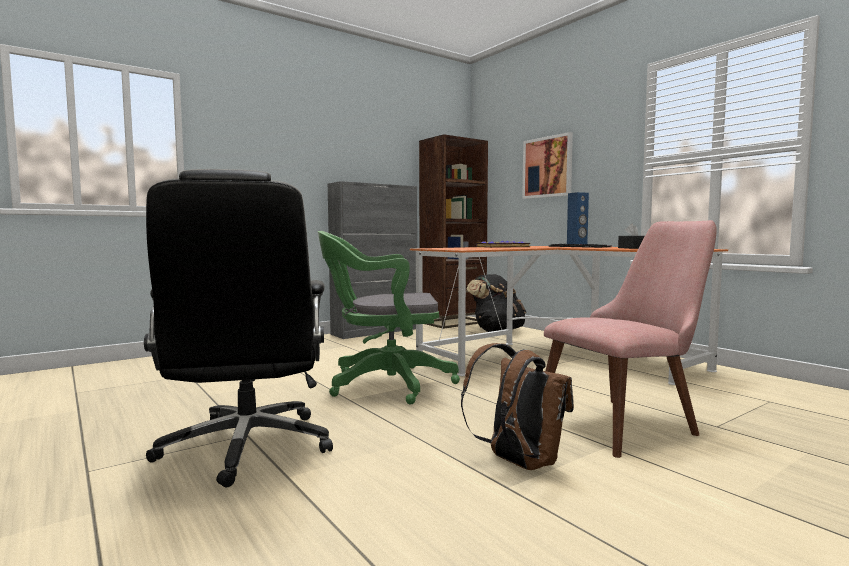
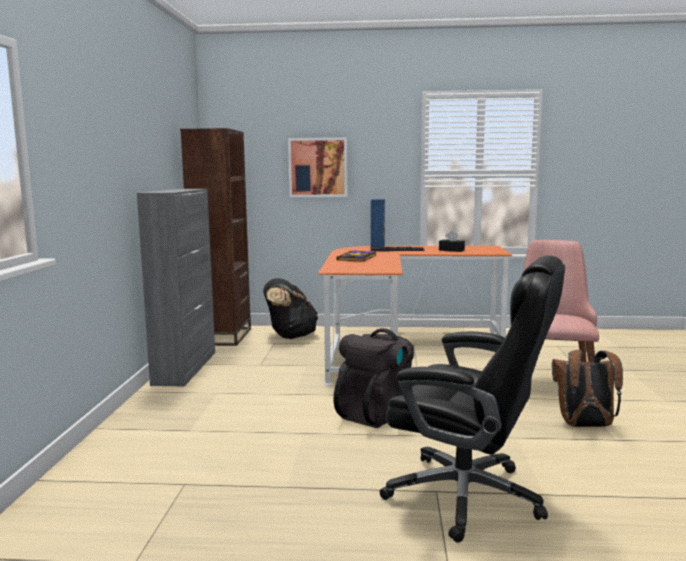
camera: 50 degrees left, 5 degrees up
green office chair [318,231,460,404] -> black backpack [334,328,414,428]

